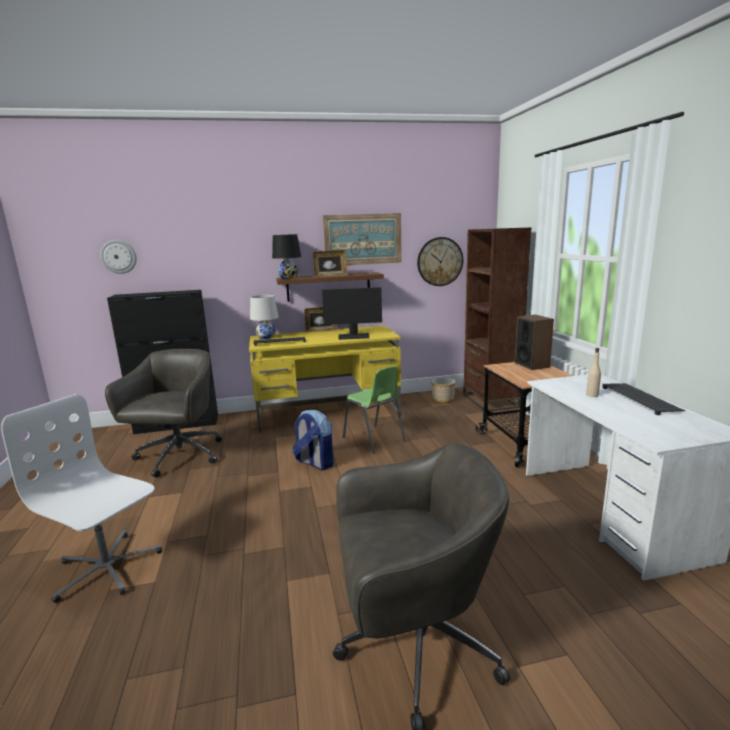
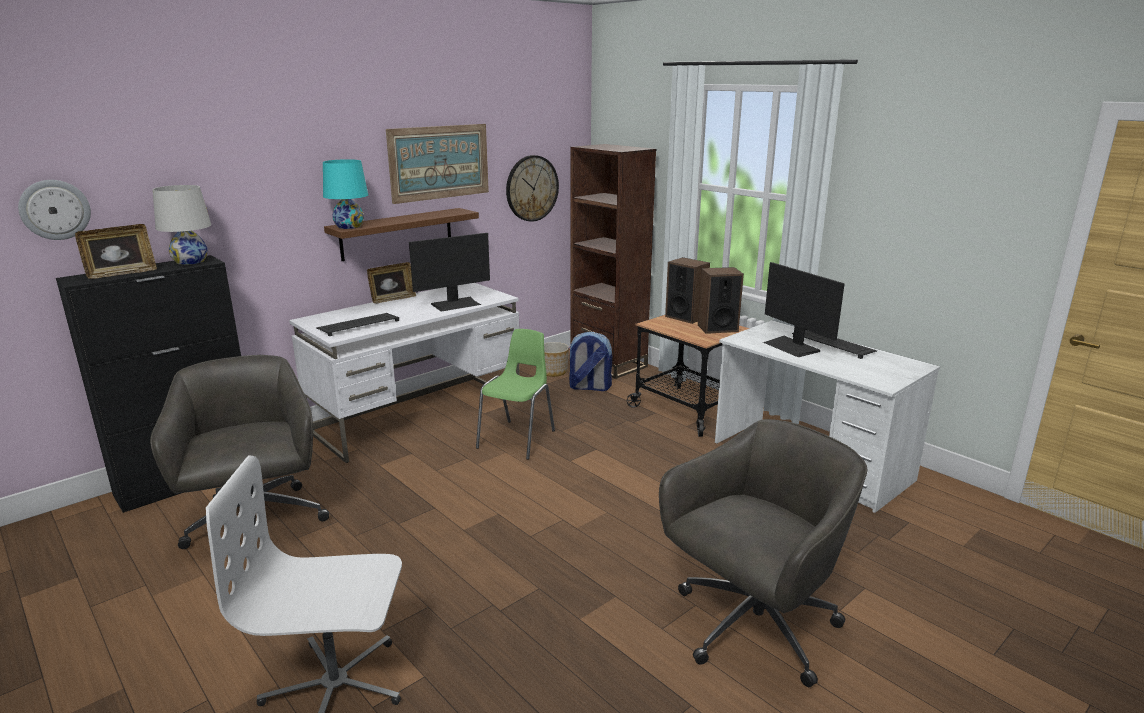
camera: 30 degrees left, 5 degrees up
yellow desk [249,325,401,432] -> white desk [289,283,520,463]
white table lamp [250,295,279,339] -> white table lamp moved to [152,185,211,265]
black table lamp [272,234,301,279] -> turquoise table lamp [323,159,368,229]
backpack [292,410,334,470] -> backpack moved to [568,332,612,391]
picture frame [313,250,348,277] -> picture frame moved to [75,224,157,279]
green chair [343,366,406,454] -> green chair turned 90 degrees counterclockwise [476,329,555,460]
beige bottle [586,348,601,397] -> monitor [763,262,845,357]
none -> speaker [698,267,744,334]

